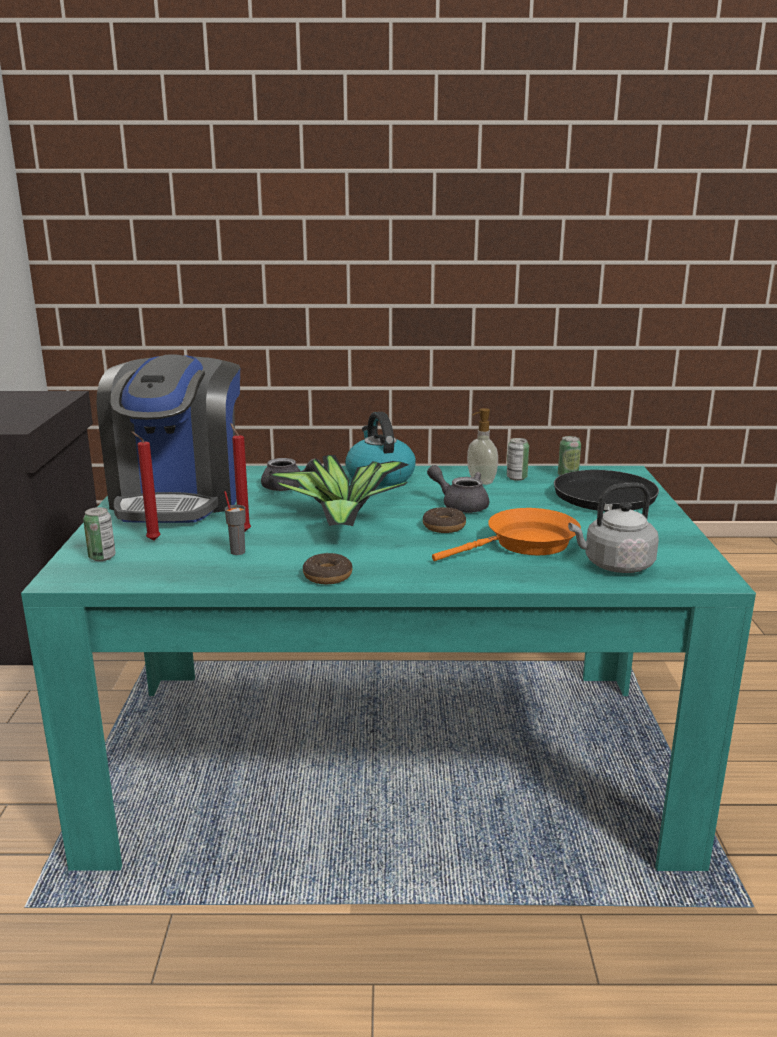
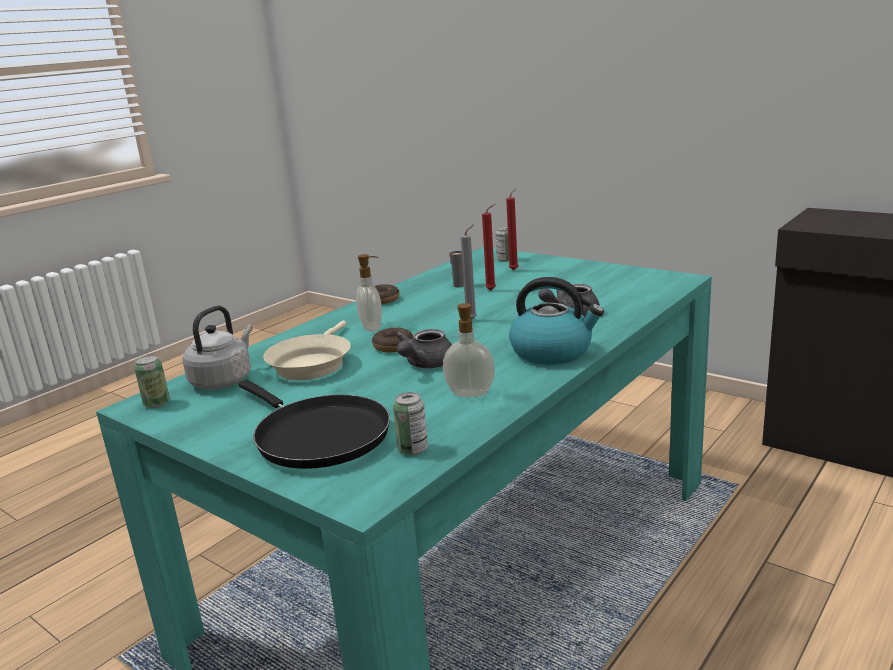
camera: 130 degrees right, 0 degrees up
coffee machine [97,355,240,523] -> none
potted plant [266,455,409,526] -> grey candle [461,224,477,319]
grey teapot [427,465,489,513] -> grey teapot turned 135 degrees clockwise [396,329,452,368]
orange frying pan [432,508,581,561] -> beige frying pan [263,321,351,380]
can [507,438,529,481] -> can moved to [134,355,170,408]
none -> soap dispenser [356,254,382,332]

